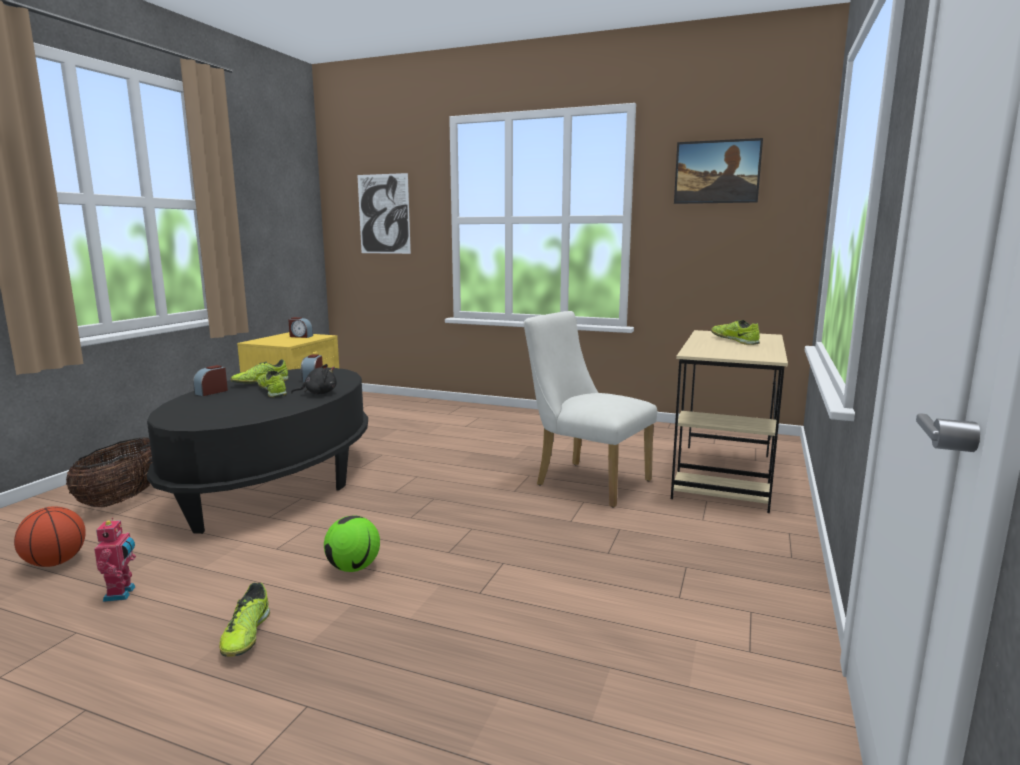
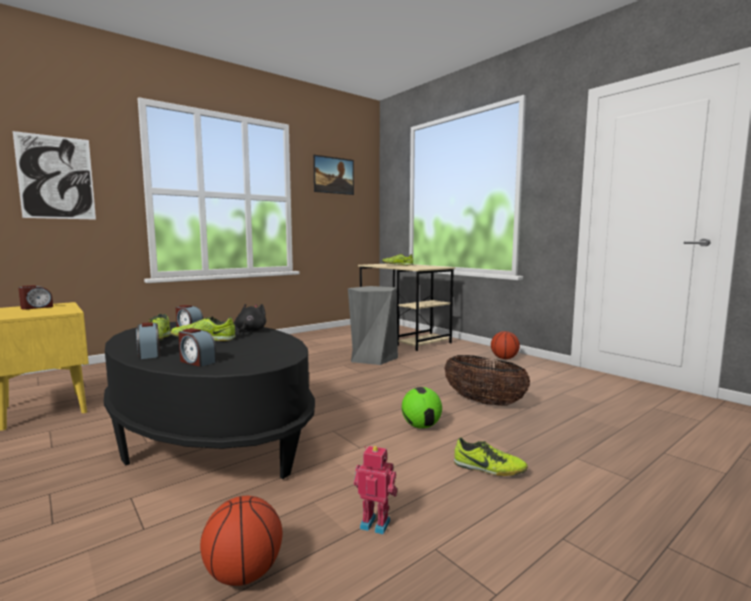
camera: 60 degrees left, 5 degrees down
basket [66,437,152,507] -> basket moved to [445,355,530,406]
white chair [524,311,657,508] -> grey stool [348,286,398,365]
none -> alarm clock [178,328,217,367]
none -> basketball [491,331,520,359]

